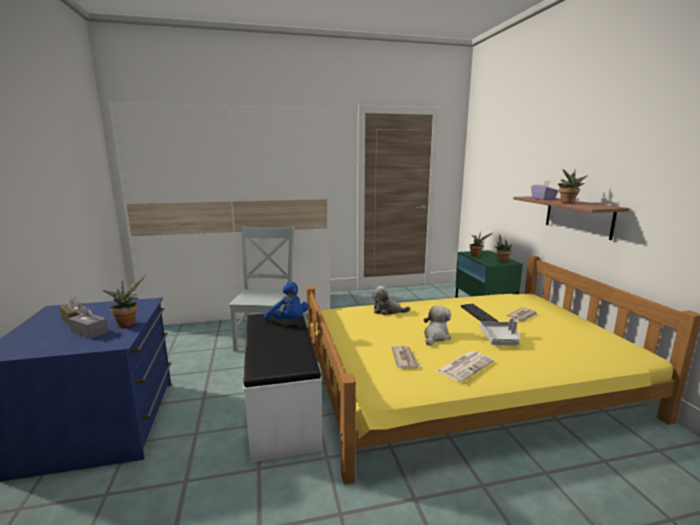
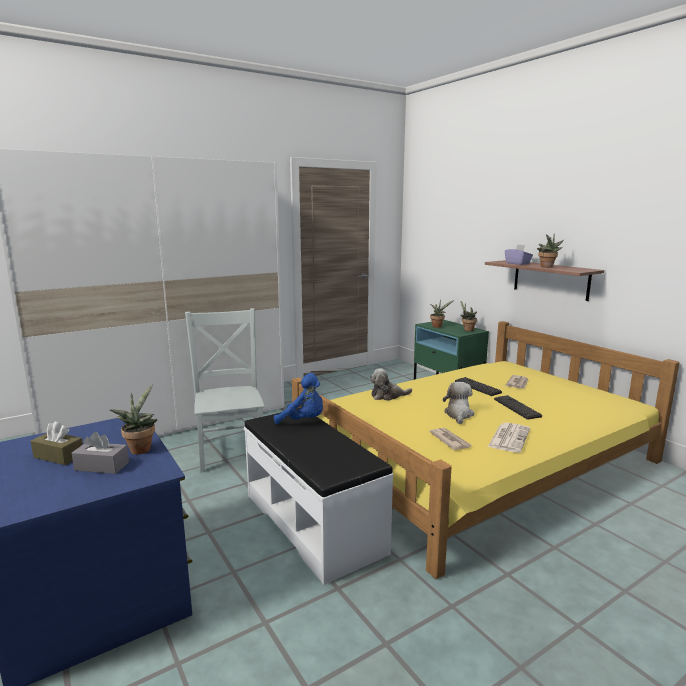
camera: 20 degrees left, 0 degrees up
grey tray [479,318,520,345] -> keyboard [494,395,542,419]

